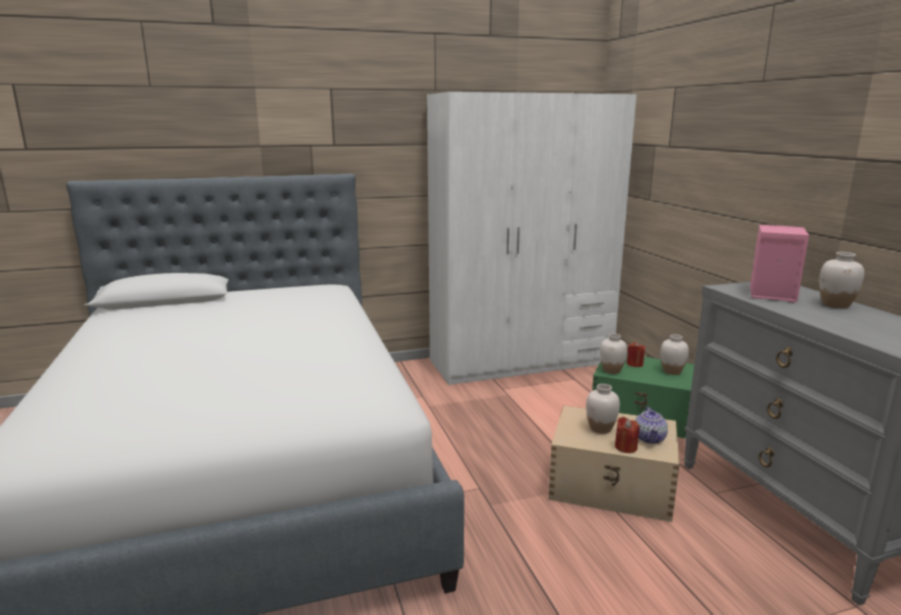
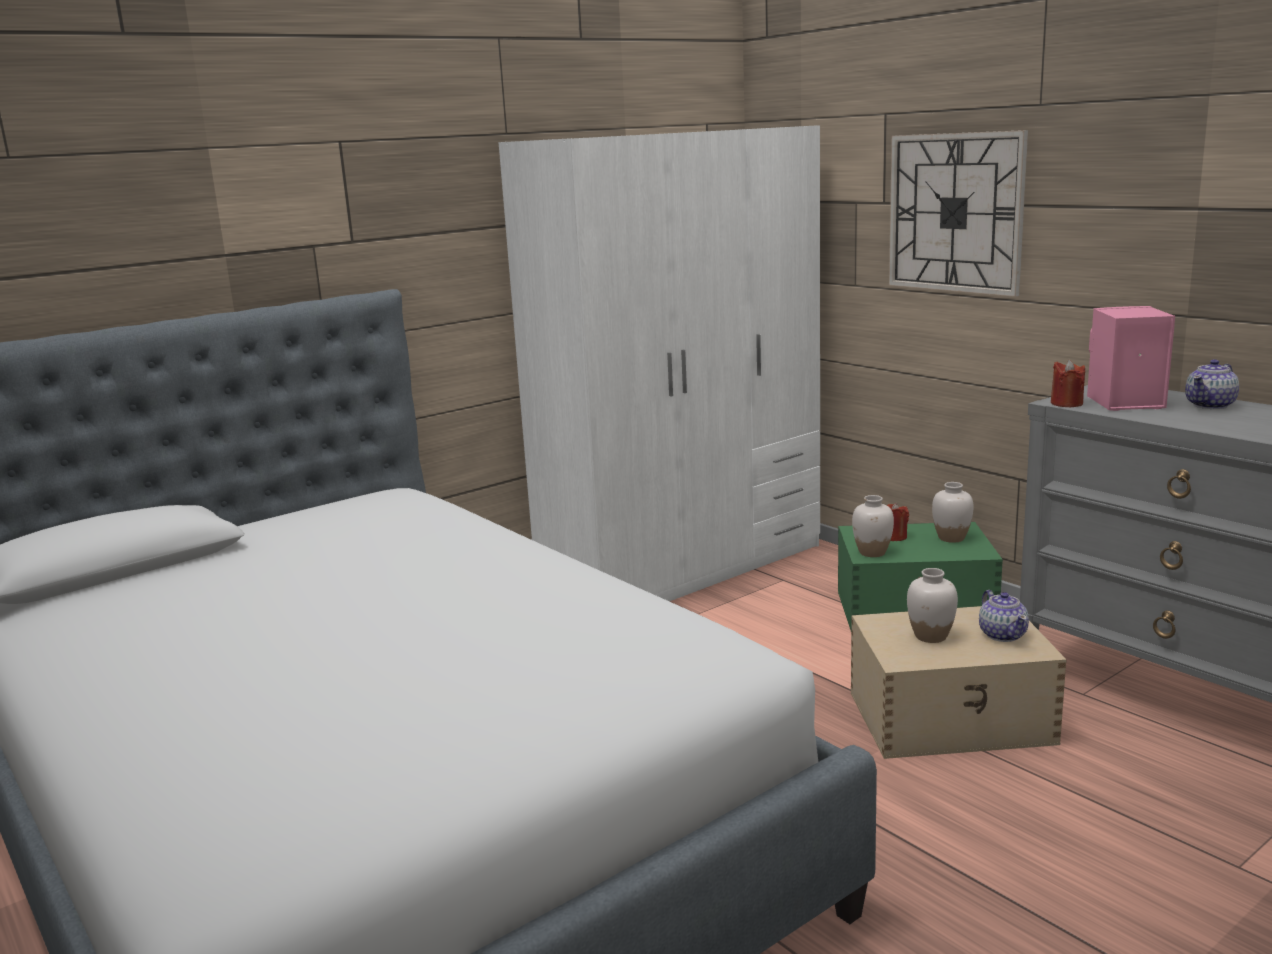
camera: 20 degrees left, 0 degrees up
red candle [615,417,640,453] -> red candle moved to [1051,360,1085,407]
white vase [819,252,864,309] -> teapot [1185,359,1239,409]
none -> wall clock [889,130,1028,297]

